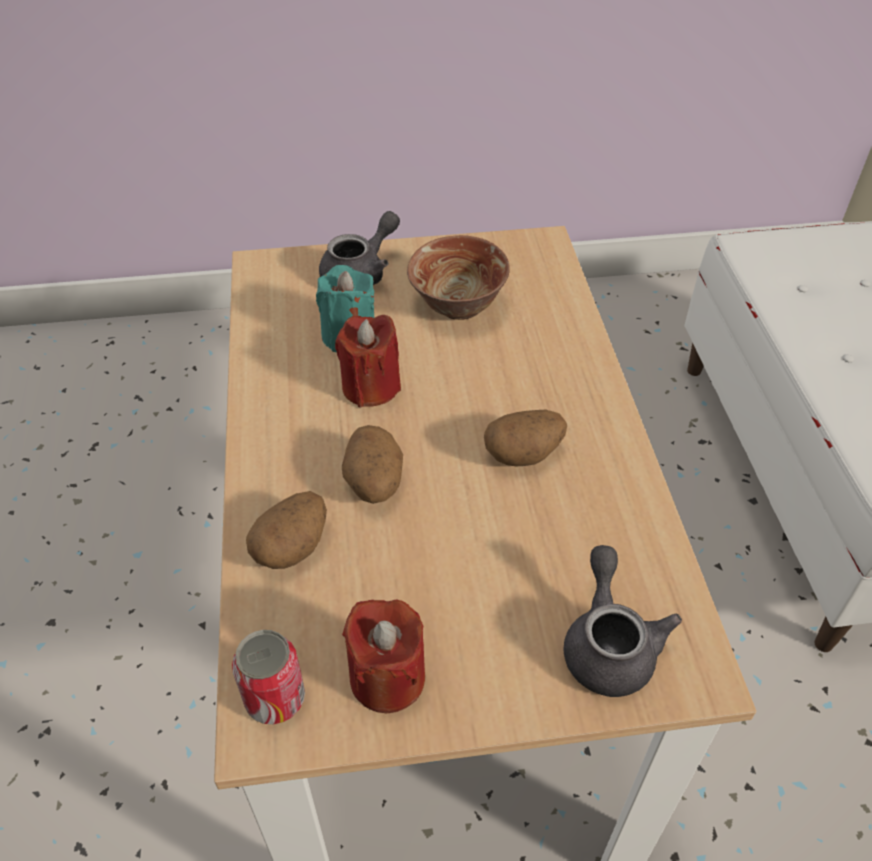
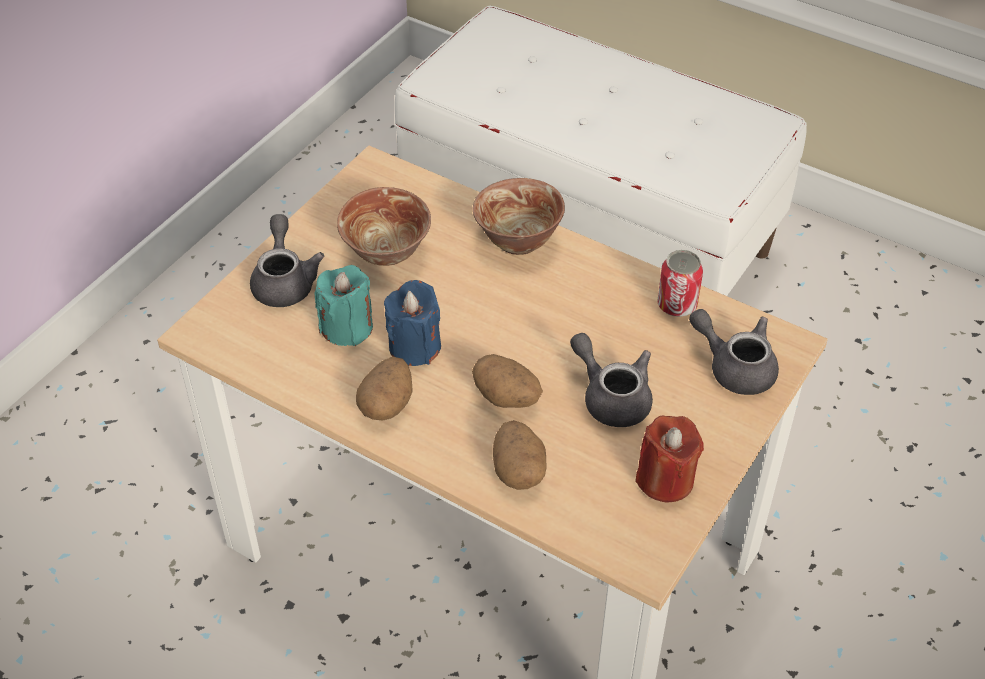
camera: 50 degrees left, 0 degrees up
can [232,630,305,724] -> can moved to [658,250,703,317]
red candle [335,315,401,408] -> blue candle [384,280,441,366]
potato [484,410,567,467] -> potato moved to [356,357,413,420]
none -> bowl [473,178,565,255]
none -> grey teapot [570,333,653,427]

